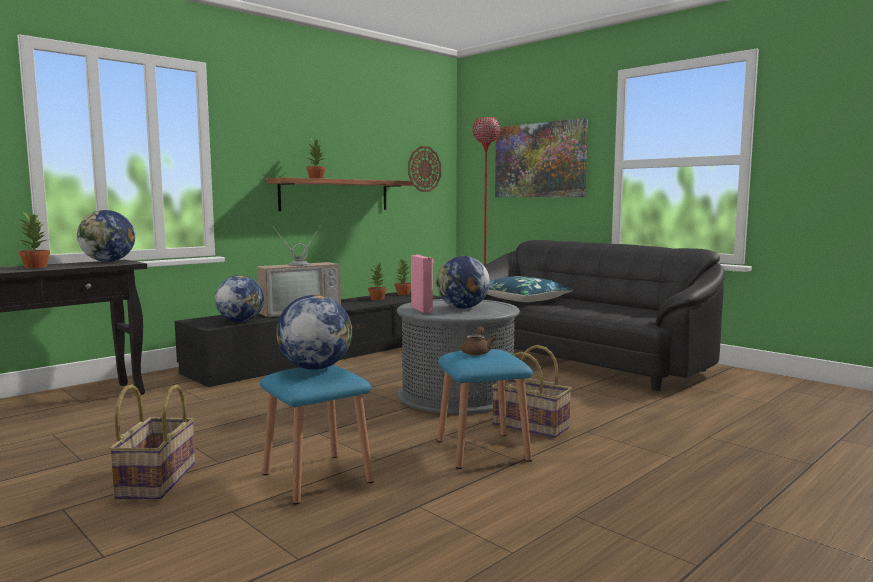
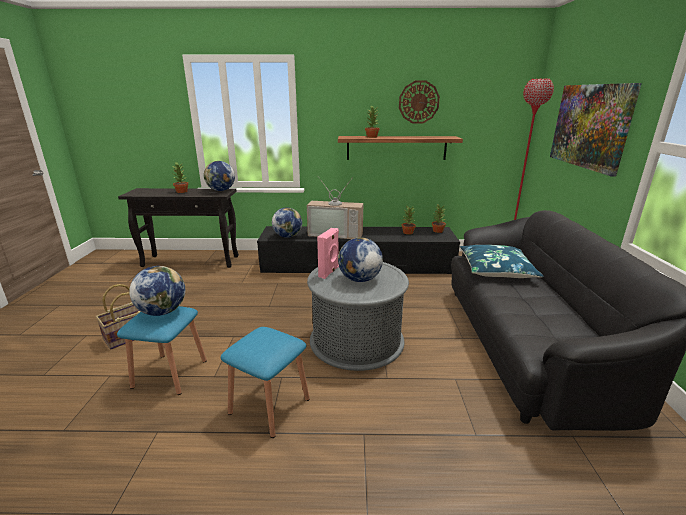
camera: 45 degrees right, 15 degrees up
wall clock [408,146,441,192] -> wall clock moved to [399,80,440,124]
brown teapot [462,327,496,355] -> none
basket [492,345,572,438] -> none

